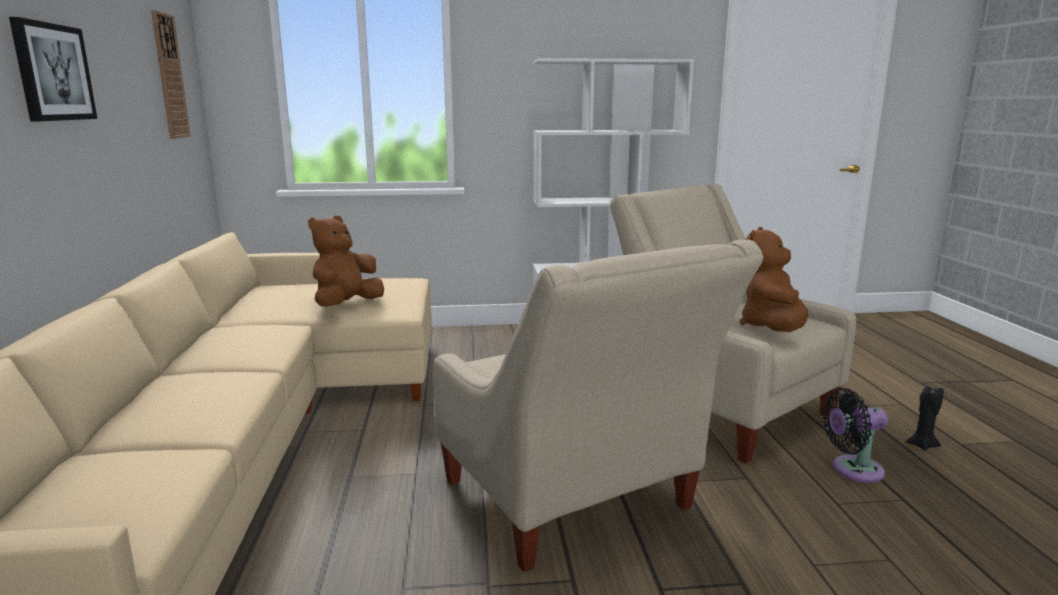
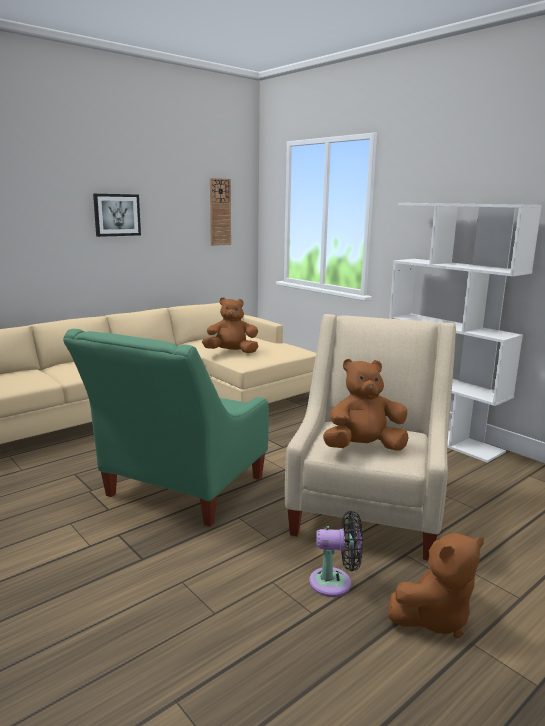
camera: 55 degrees right, 0 degrees up
beige armchair [433,240,763,572] -> green armchair [63,329,269,526]
black fan [823,388,888,483] -> black fan turned 135 degrees clockwise [309,511,363,597]
black candle [906,386,944,450] -> brown plush toy [388,533,484,638]

